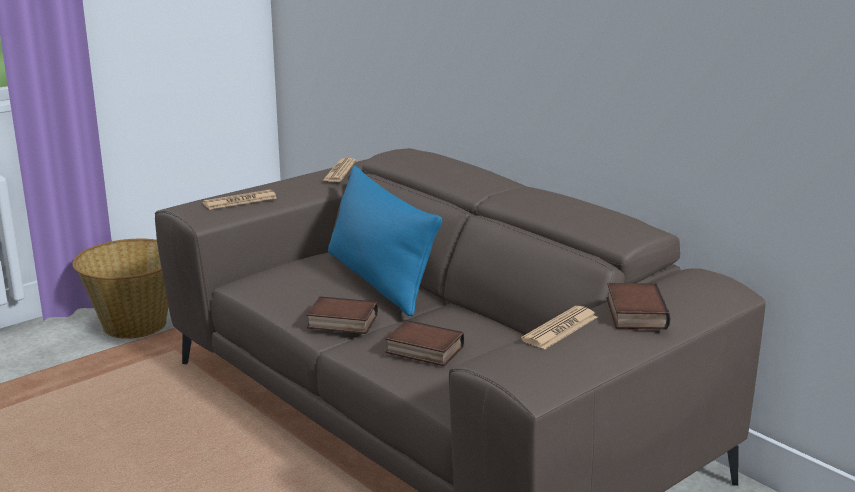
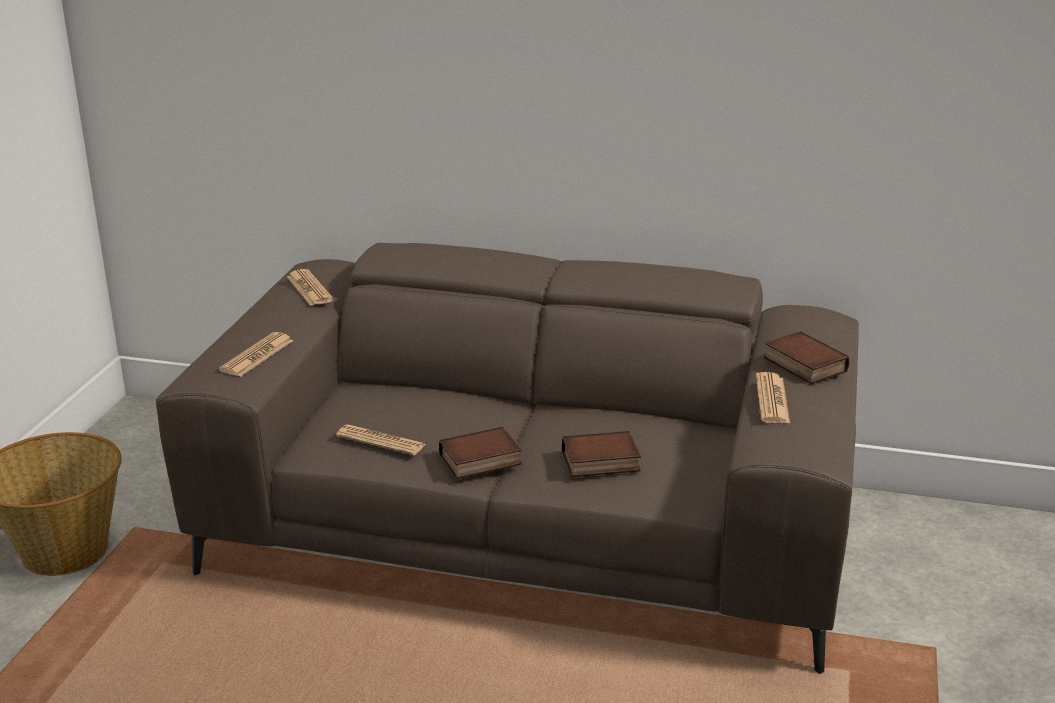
camera: 35 degrees left, 5 degrees up
blue pillow [328,166,442,316] -> none
none -> newspaper [336,424,426,455]

